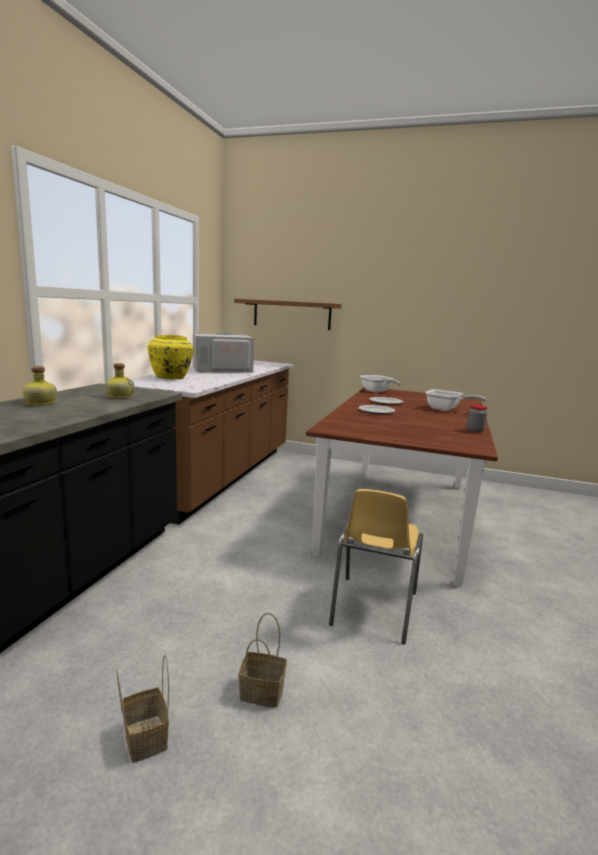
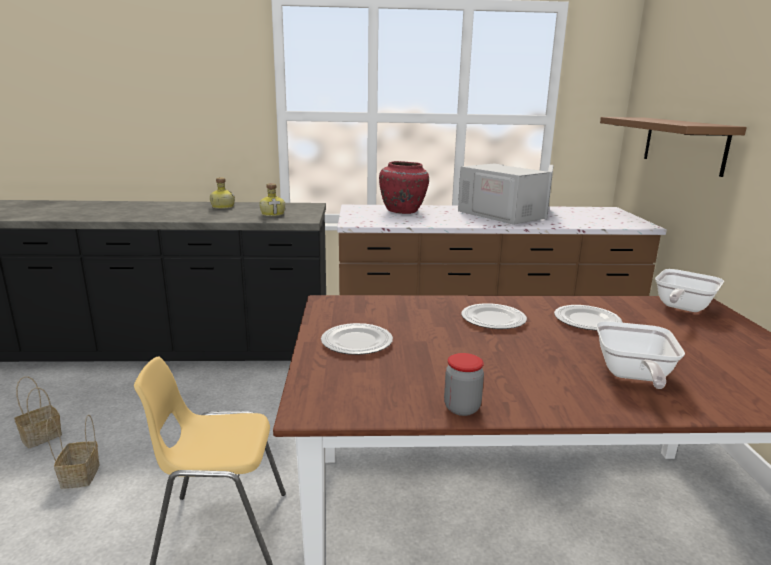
camera: 70 degrees right, 5 degrees up
yellow vase [148,335,193,379] -> red vase [379,161,429,214]
none -> plate [321,323,393,355]

